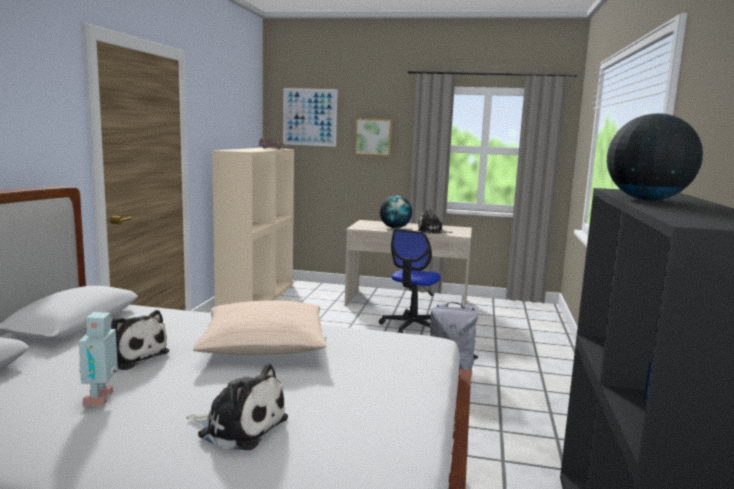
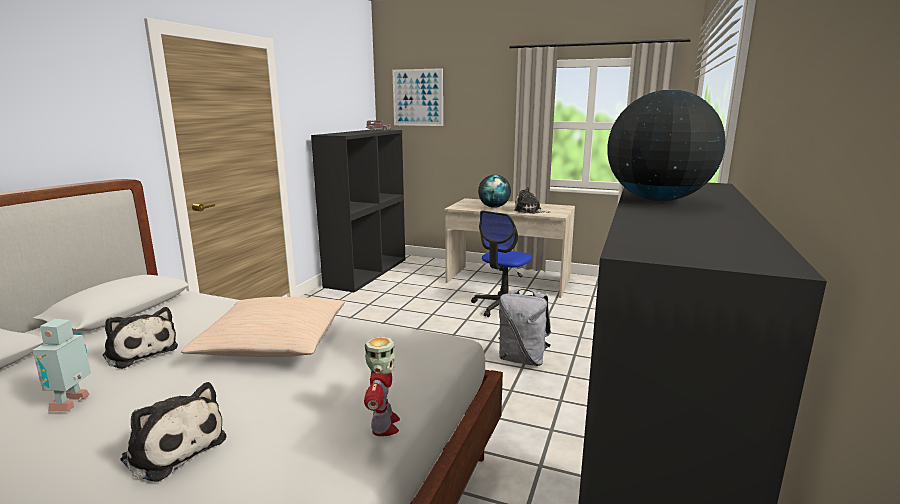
camera: 10 degrees right, 5 degrees up
beige bookcase [212,148,294,307] -> black bookcase [311,129,405,293]
picture [355,118,392,156] -> none
none -> toy robot [364,337,400,436]

